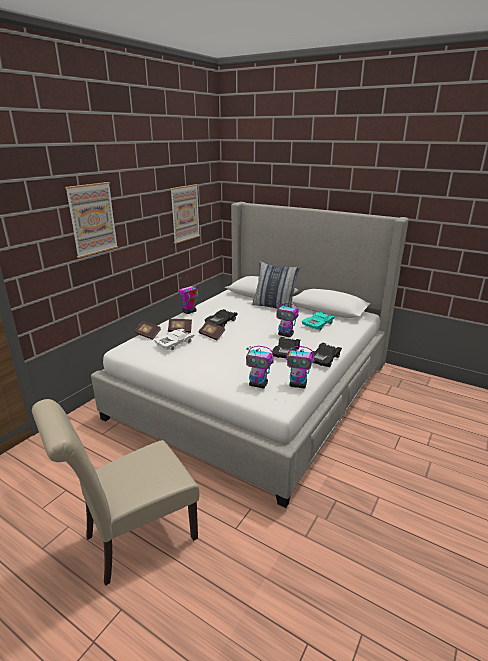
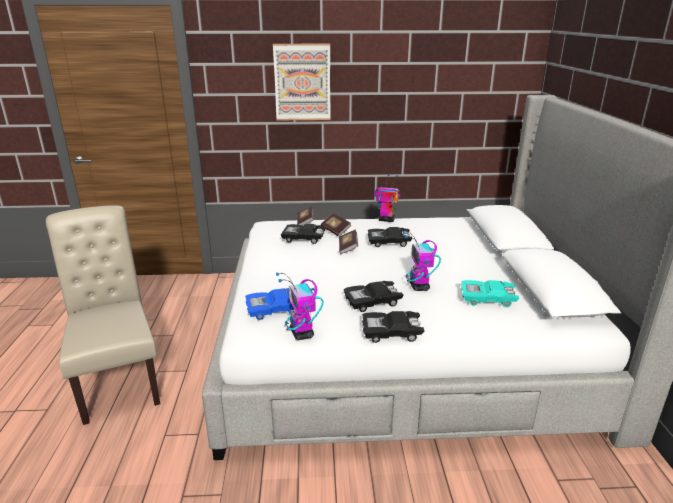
camera: 55 degrees right, 0 degrees up
beige chair [32,399,200,586] -> beige chair turned 45 degrees clockwise [46,205,160,425]
white toy car [154,329,195,351] -> black toy car [281,224,327,244]
picture [170,184,200,244] -> none
toy robot [246,346,274,389] -> blue toy car [245,288,294,320]
pillow [252,261,300,309] -> none

